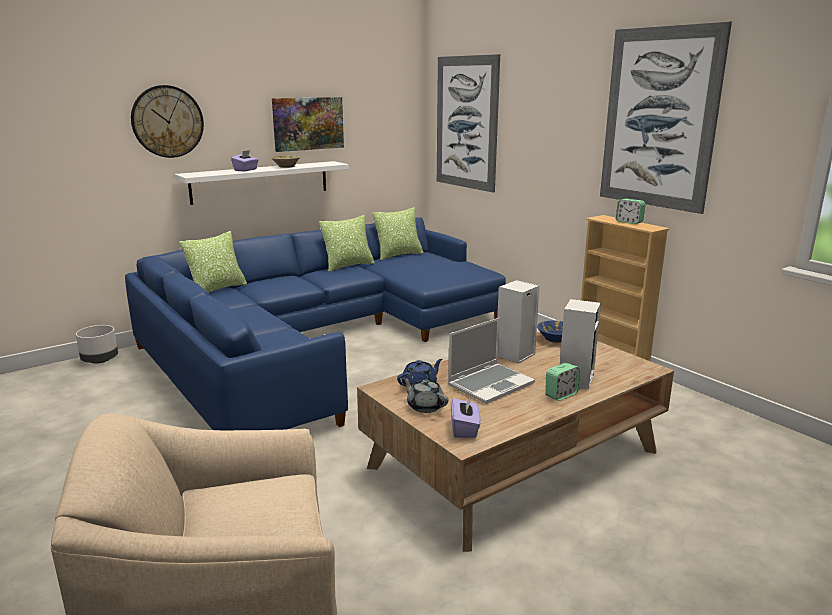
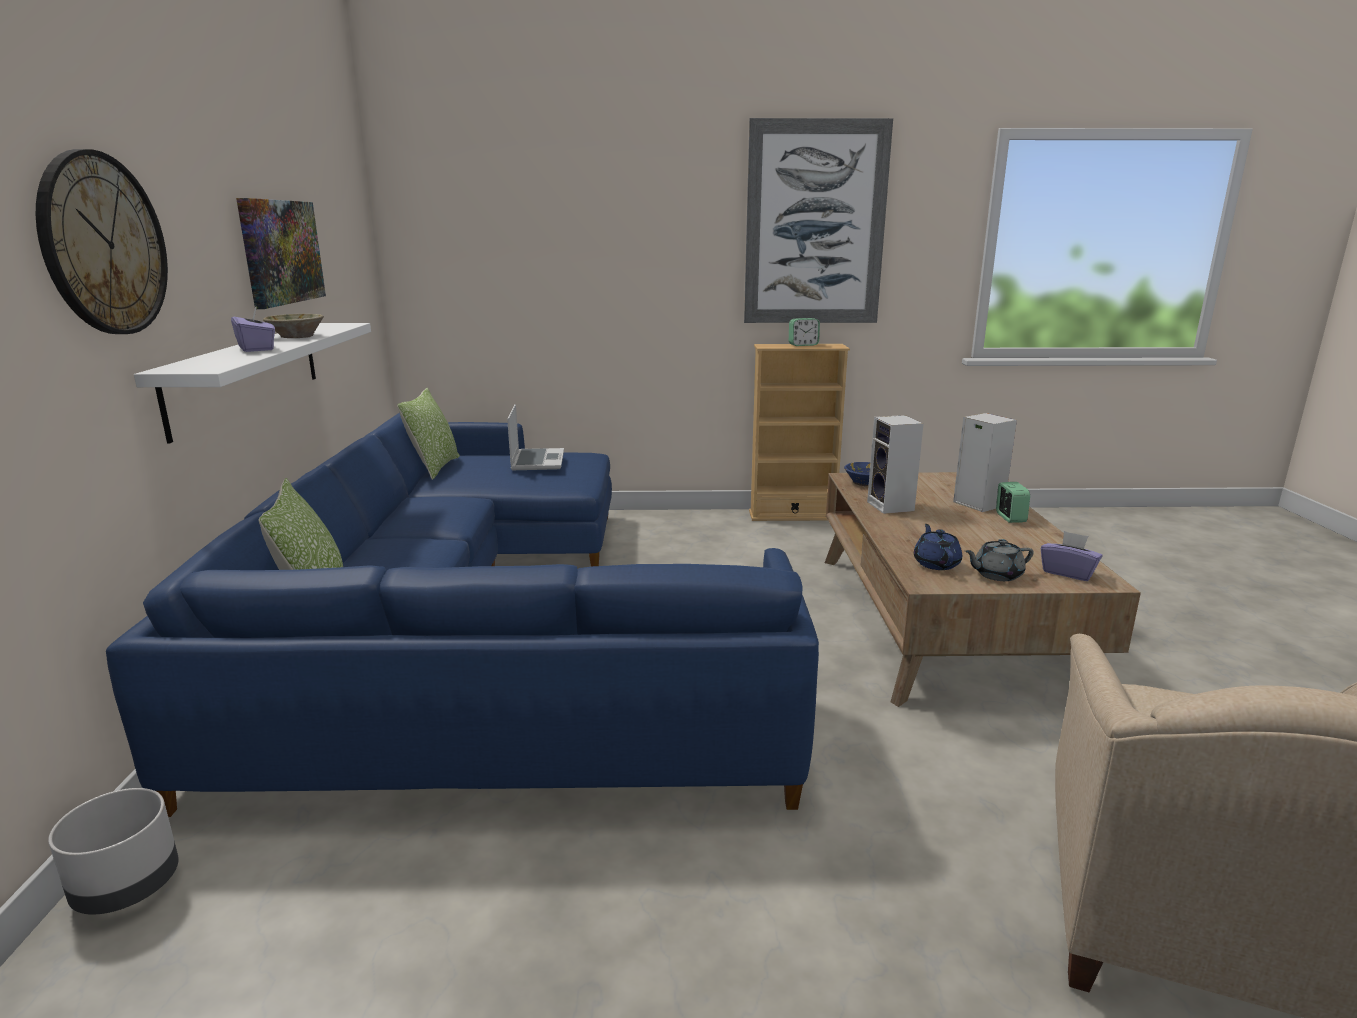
camera: 55 degrees left, 0 degrees up
pillow [319,215,375,272] -> none
picture [437,54,500,193] -> none
laptop [448,318,535,404] -> laptop moved to [507,404,564,470]

